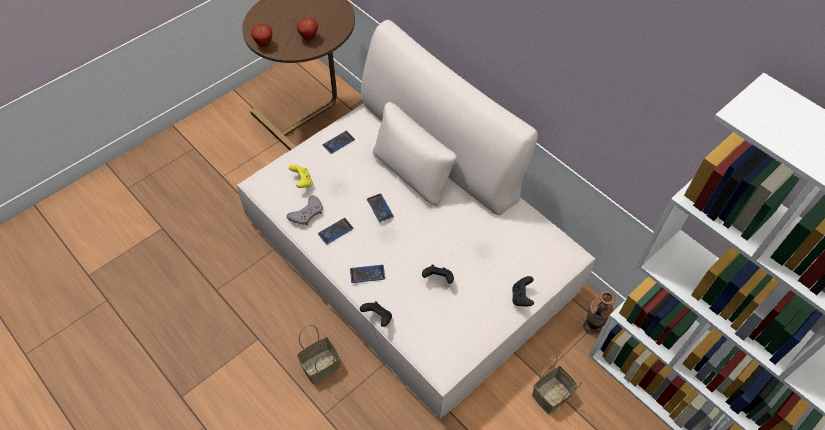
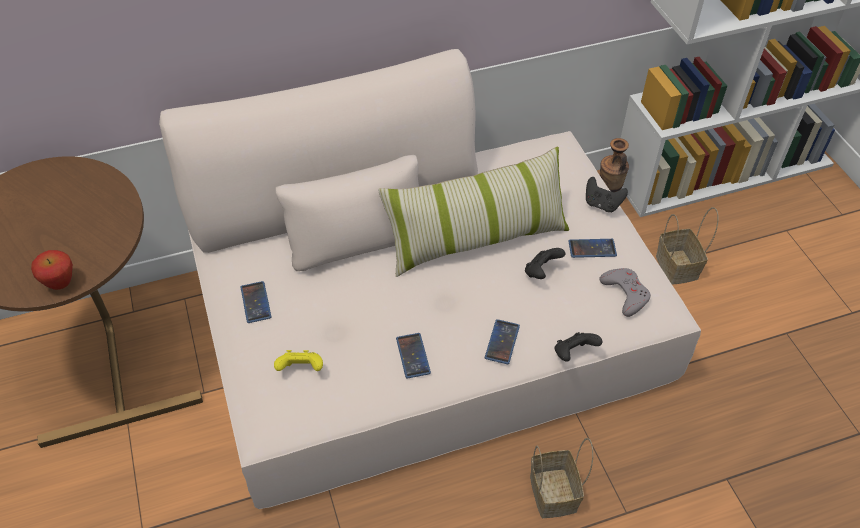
camera: 65 degrees left, 5 degrees down
grey game controller [287,195,323,225] -> grey game controller moved to [599,268,651,317]
apple [297,18,318,41] -> none
phone [367,193,394,222] -> phone moved to [568,239,617,258]
none -> pillow [378,146,569,277]

